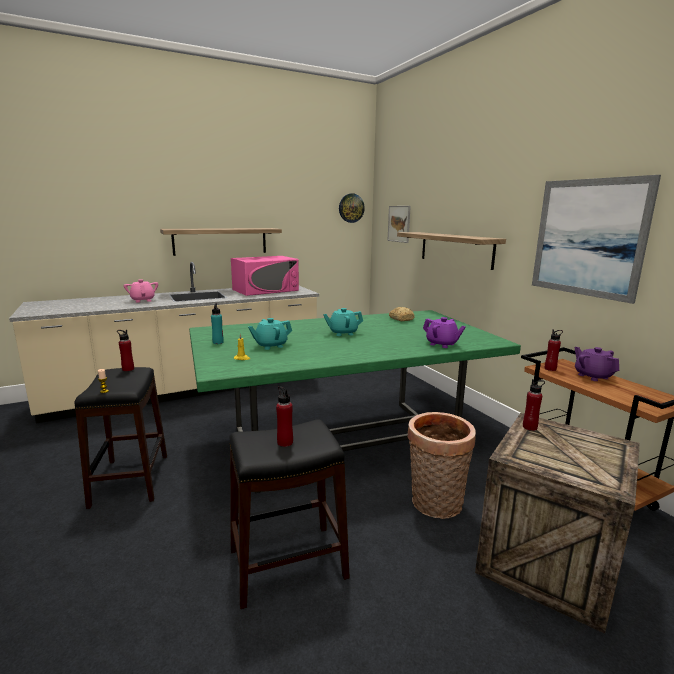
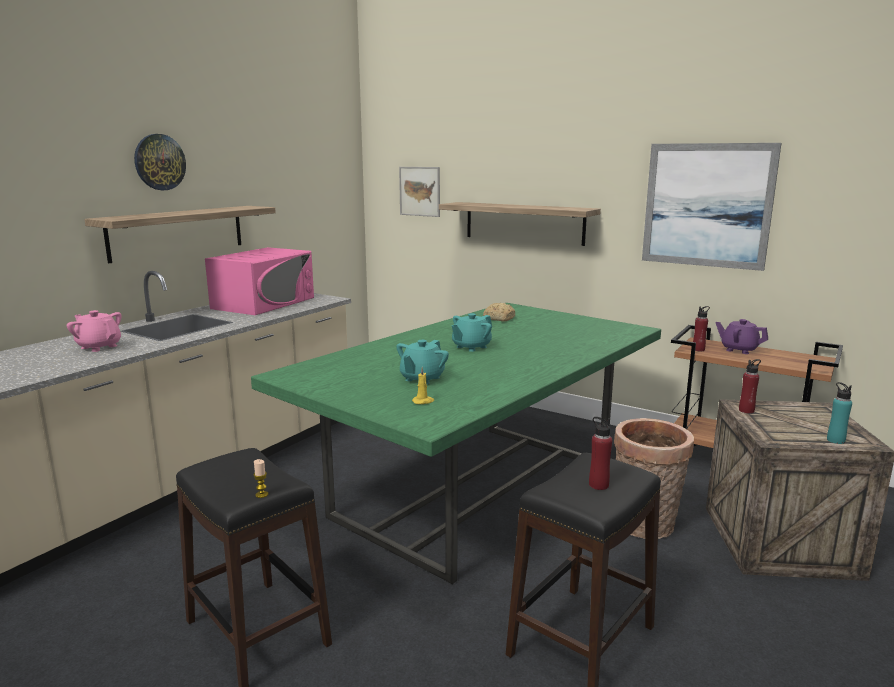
camera: 30 degrees left, 0 degrees up
red bottle [117,330,134,371] -> none
turquoise bottle [211,303,224,344] -> turquoise bottle moved to [827,382,852,444]
wall clock [339,193,365,223] -> wall clock moved to [134,134,186,190]
purple teapot [423,317,466,348] -> none

